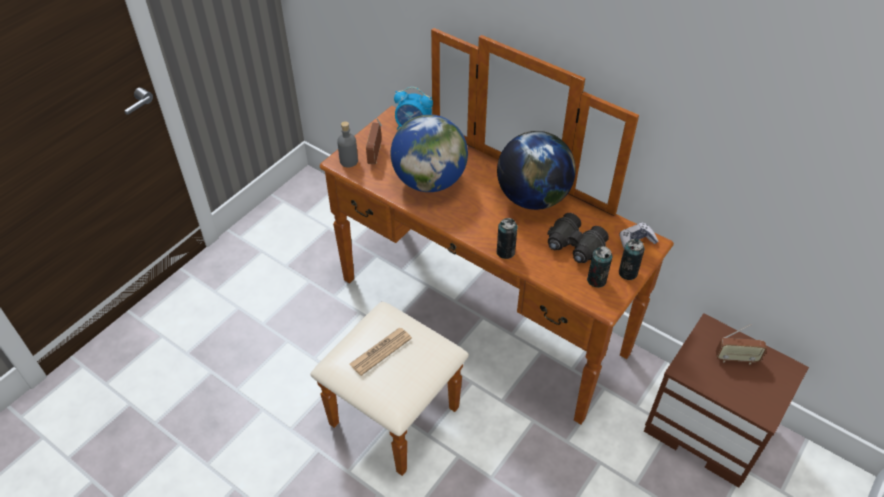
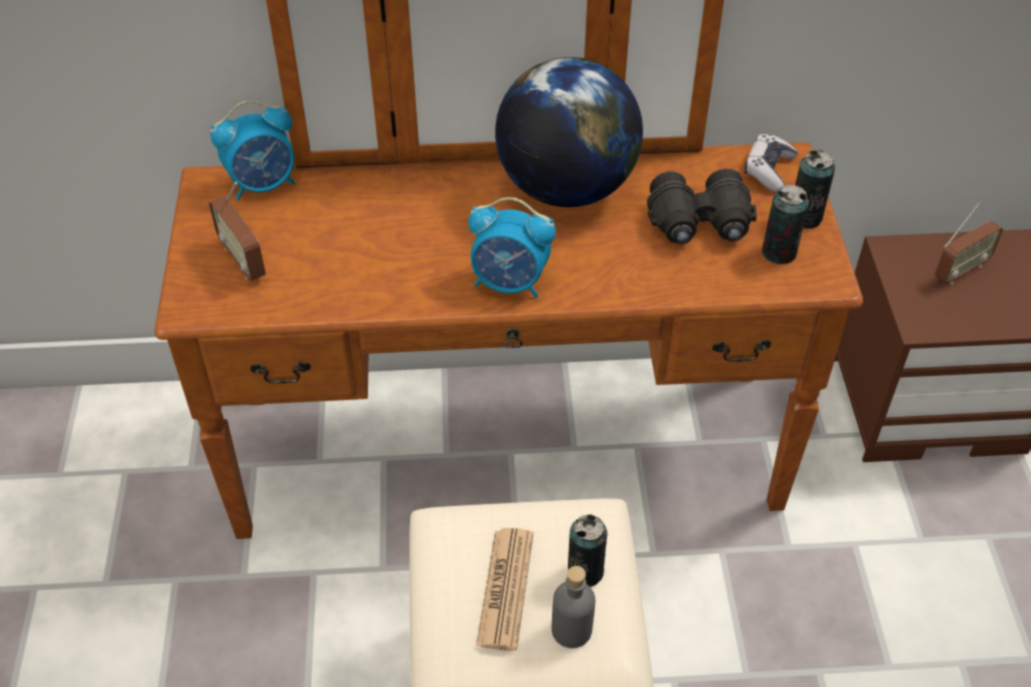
camera: 40 degrees left, 0 degrees up
grey bottle [337,121,358,167] -> grey bottle moved to [552,566,595,648]
globe [391,114,468,192] -> none
can [497,218,518,259] -> can moved to [568,515,607,587]
none -> alarm clock [468,197,556,298]

